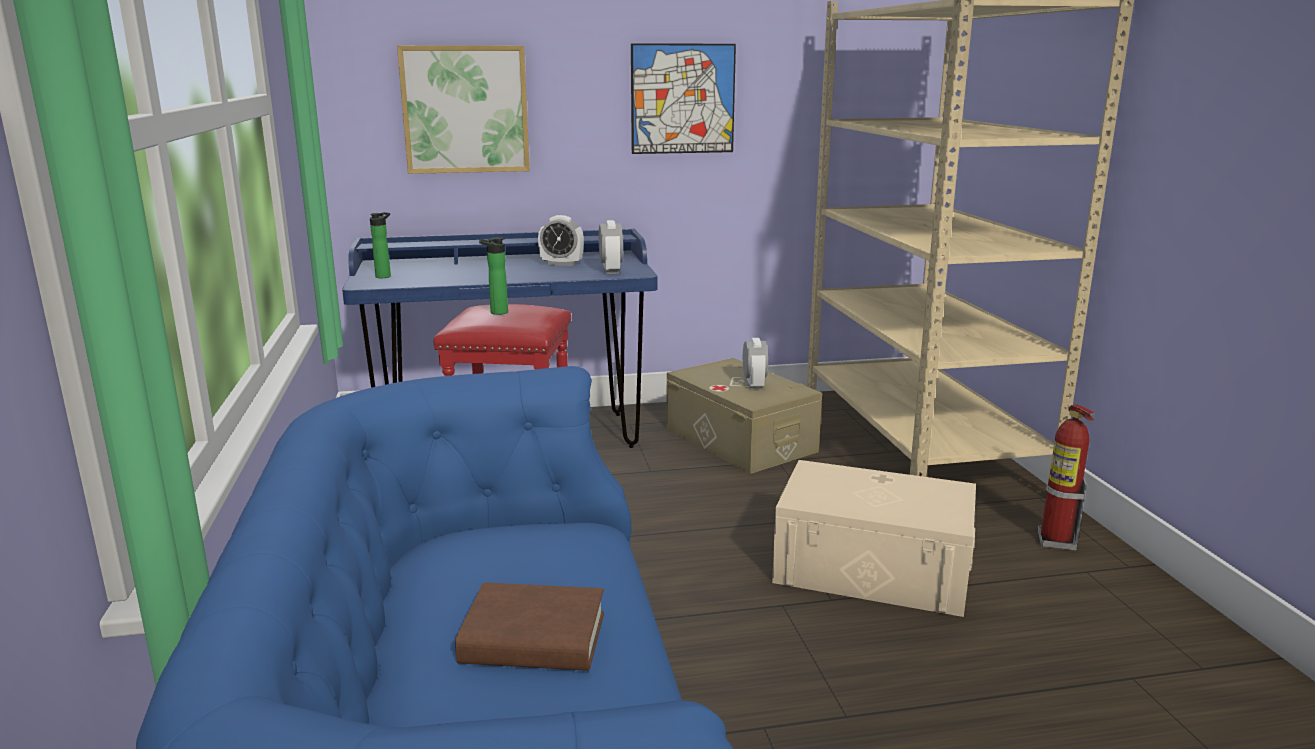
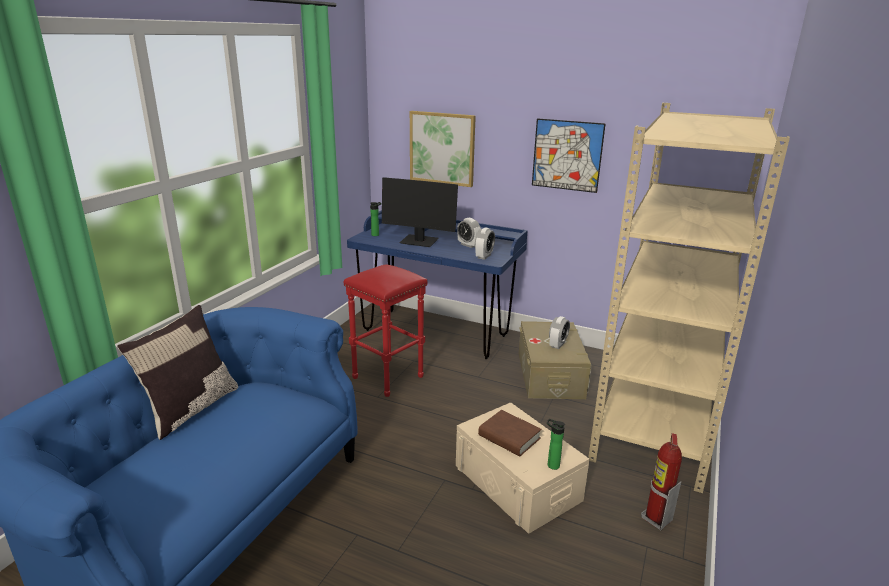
camera: 35 degrees right, 5 degrees up
brown book [455,582,604,671] -> brown book moved to [478,410,542,456]
bottle [479,237,508,315] -> bottle moved to [547,419,565,470]
none -> pillow [117,305,238,440]
none -> monitor [382,177,458,247]

